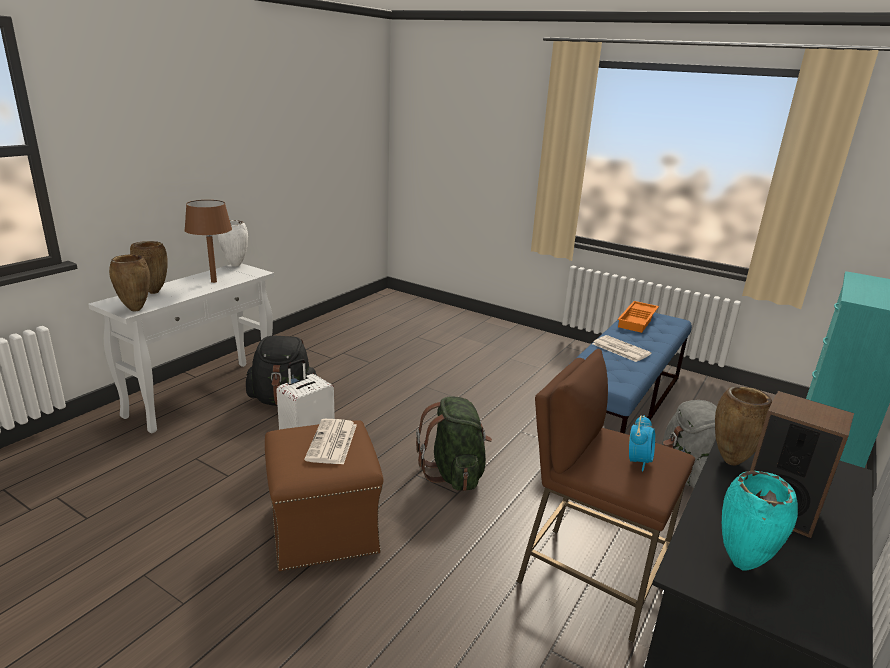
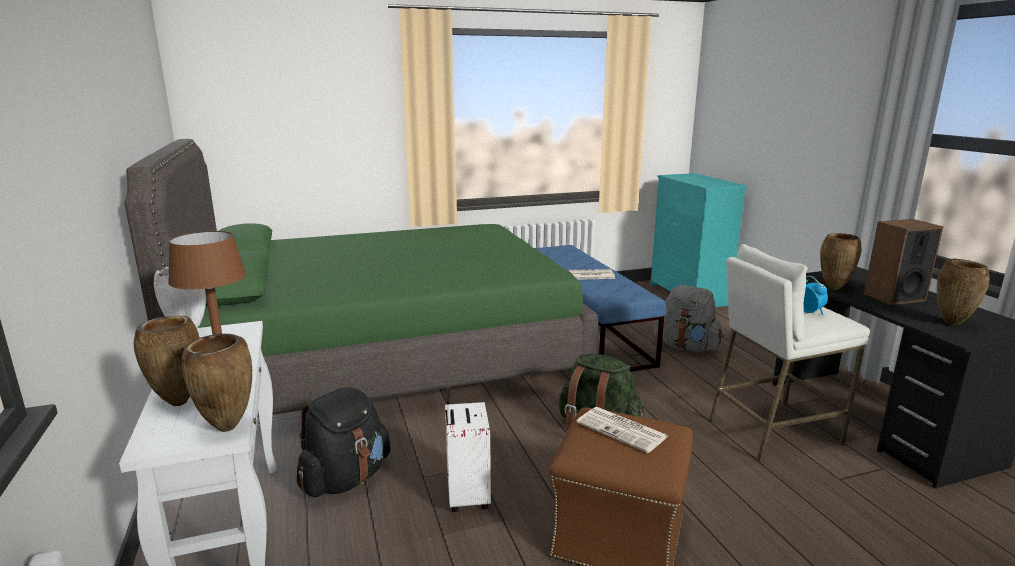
camera: 50 degrees left, 5 degrees down
brown stool [517,349,695,643] -> white stool [709,244,870,462]
orange tray [618,301,659,333] -> none
turquoise vase [722,471,798,571] -> brown vase [937,259,990,326]
none -> green bed [124,139,598,417]

